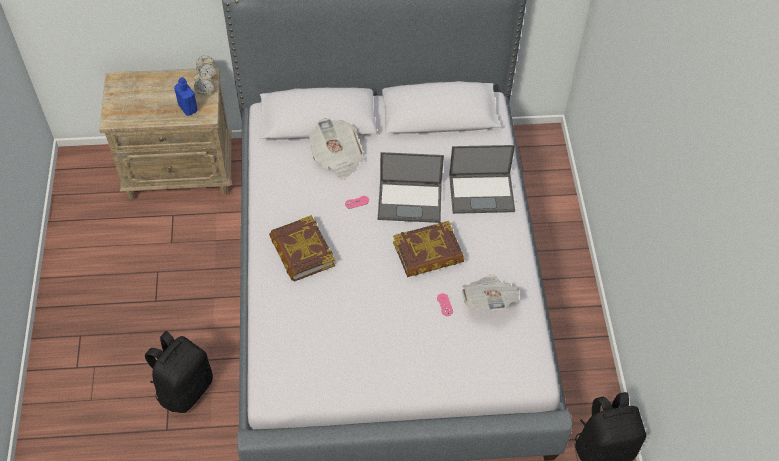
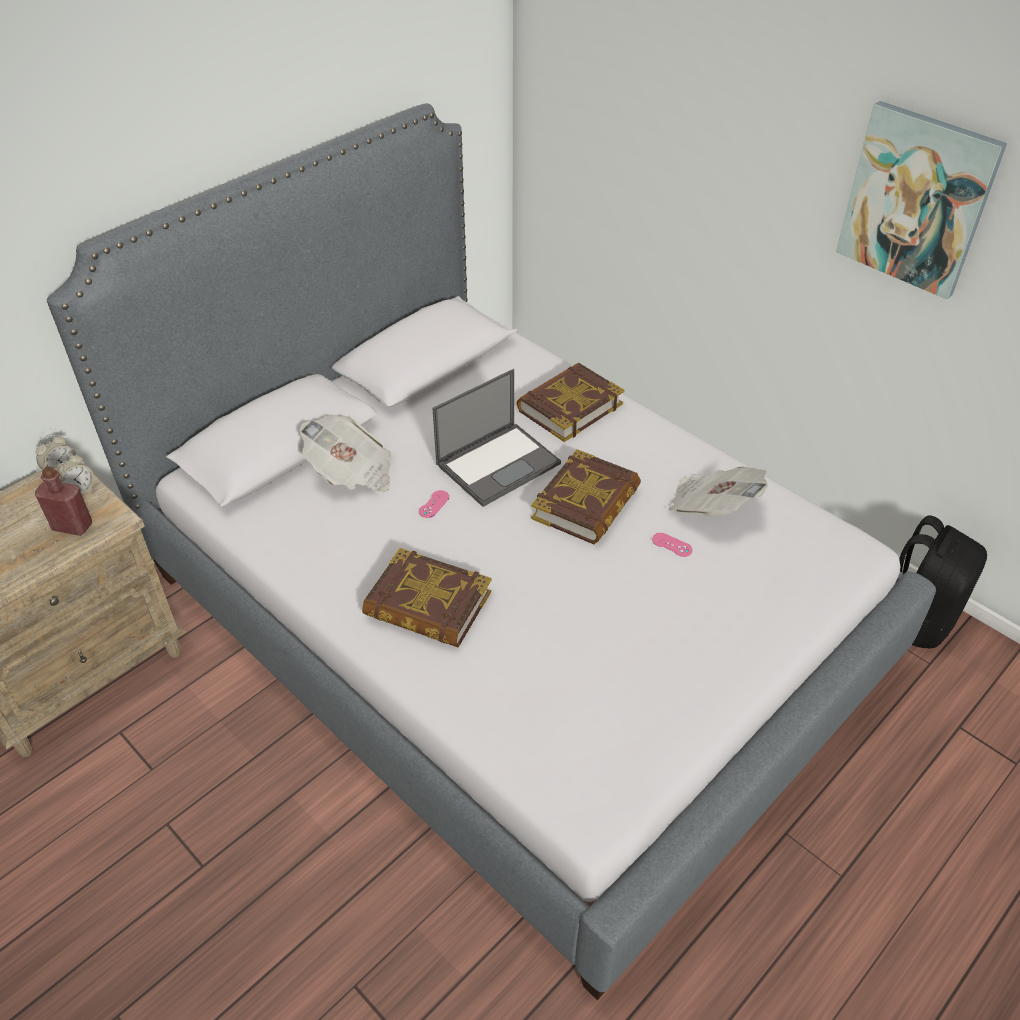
camera: 40 degrees left, 10 degrees down
black backpack [145,331,213,413] -> none
blue bottle [174,77,198,116] -> red bottle [35,466,92,536]
laptop [449,145,515,214] -> book [517,362,624,442]
none -> picture [836,101,1007,299]

